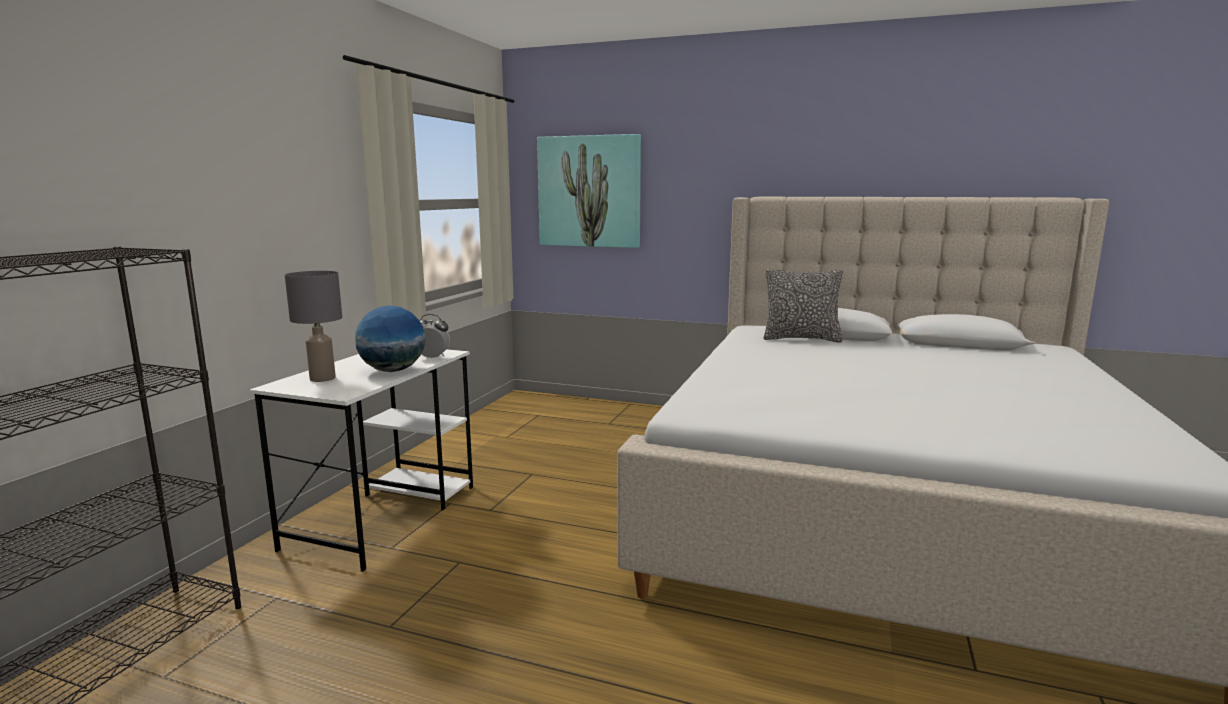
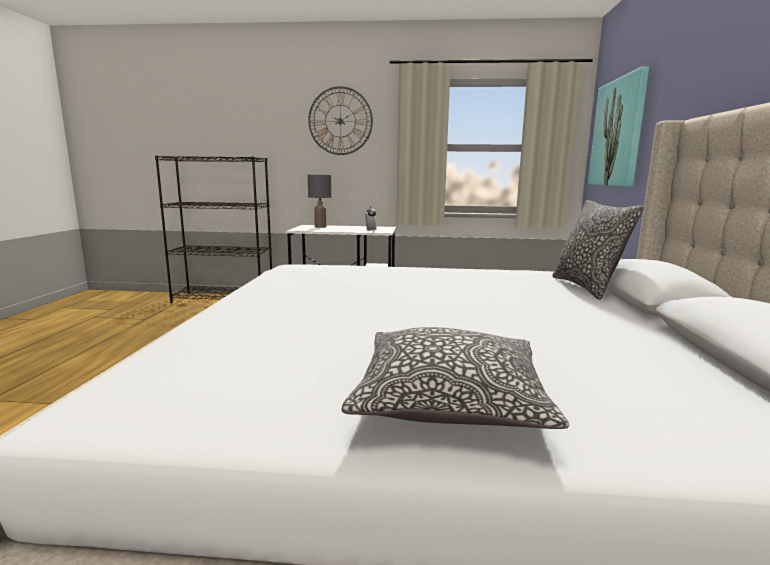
camera: 75 degrees right, 0 degrees up
globe [355,306,425,372] -> none
none -> wall clock [308,86,373,155]
none -> pillow [341,327,570,429]

